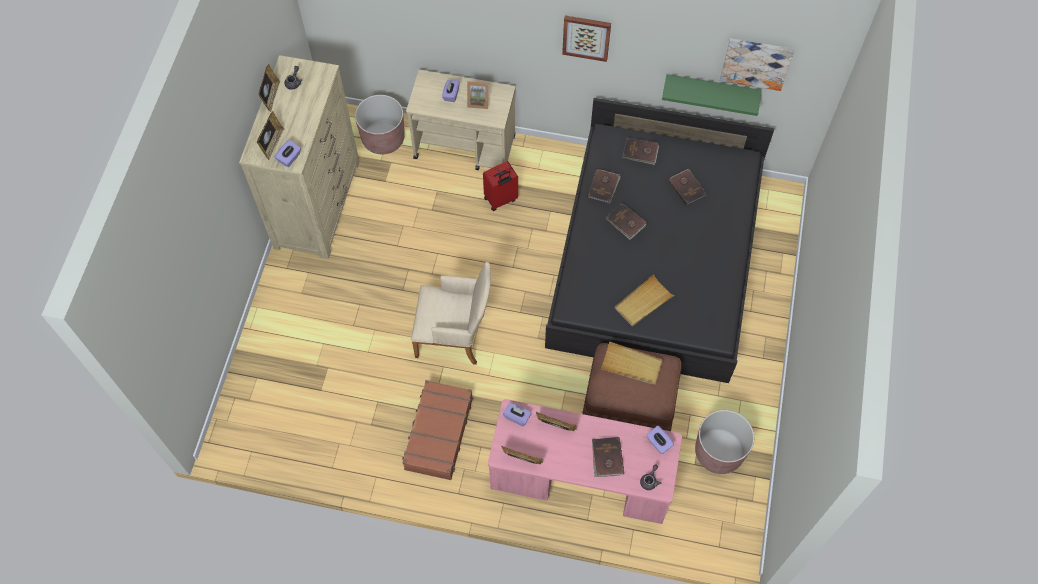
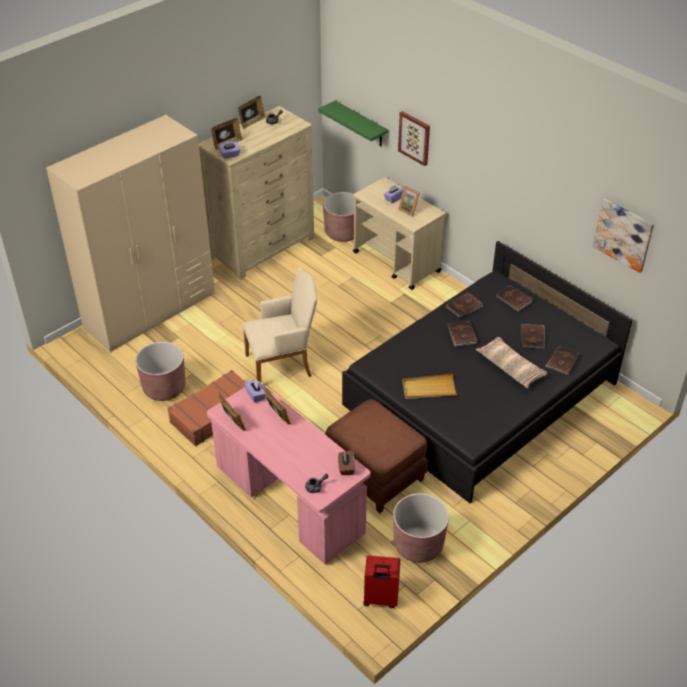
camera: 35 degrees right, 20 degrees down
beige armchair [411,262,491,365] -> beige armchair turned 60 degrees counterclockwise [242,267,317,382]
red suitcase [483,161,518,211] -> red suitcase moved to [363,556,400,608]
picture [562,16,611,62] -> picture moved to [398,111,430,166]
brown book [592,437,624,477] -> brown book moved to [545,346,581,375]
beige tray [601,341,663,385] -> none
purple tissue box [646,426,674,454] -> brown tissue box [338,450,355,475]
green shelf [662,74,762,116] -> green shelf moved to [318,101,388,146]
none -> beige wardrobe [46,115,215,353]
none -> brown planter [135,342,186,401]
none -> pillow [476,337,547,388]

